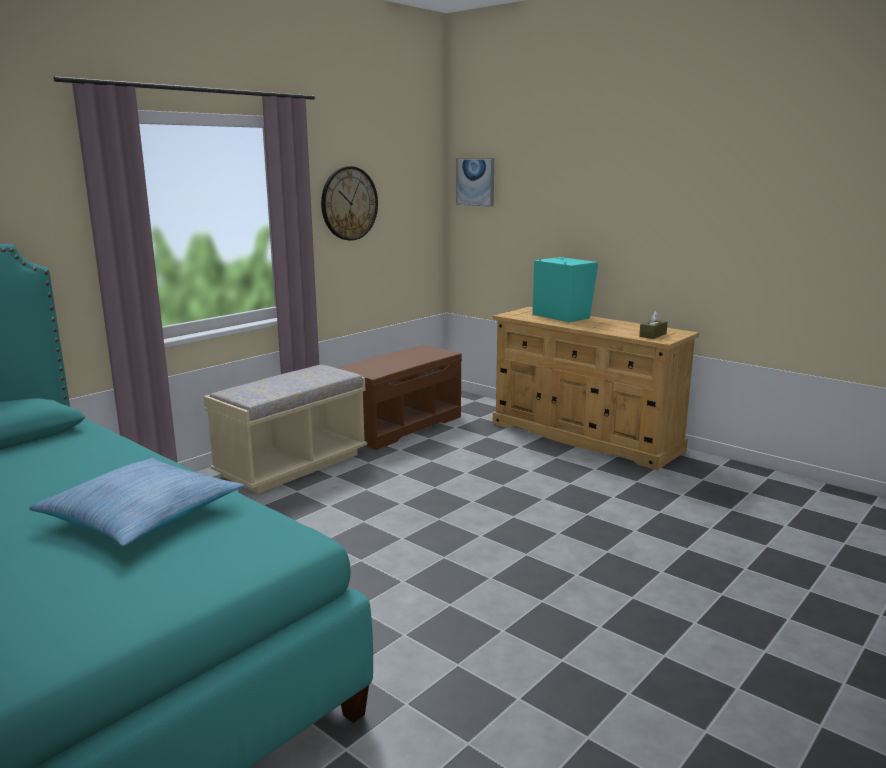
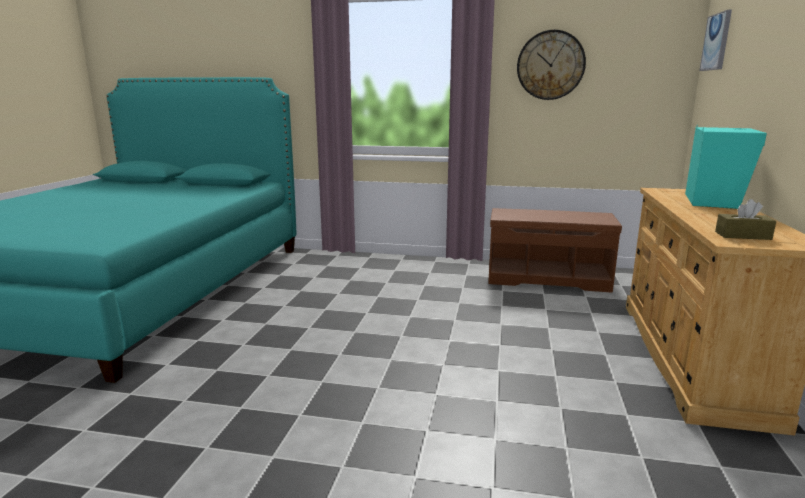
camera: 60 degrees right, 0 degrees up
pillow [29,458,244,546] -> none
beige bench [204,365,367,494] -> none

